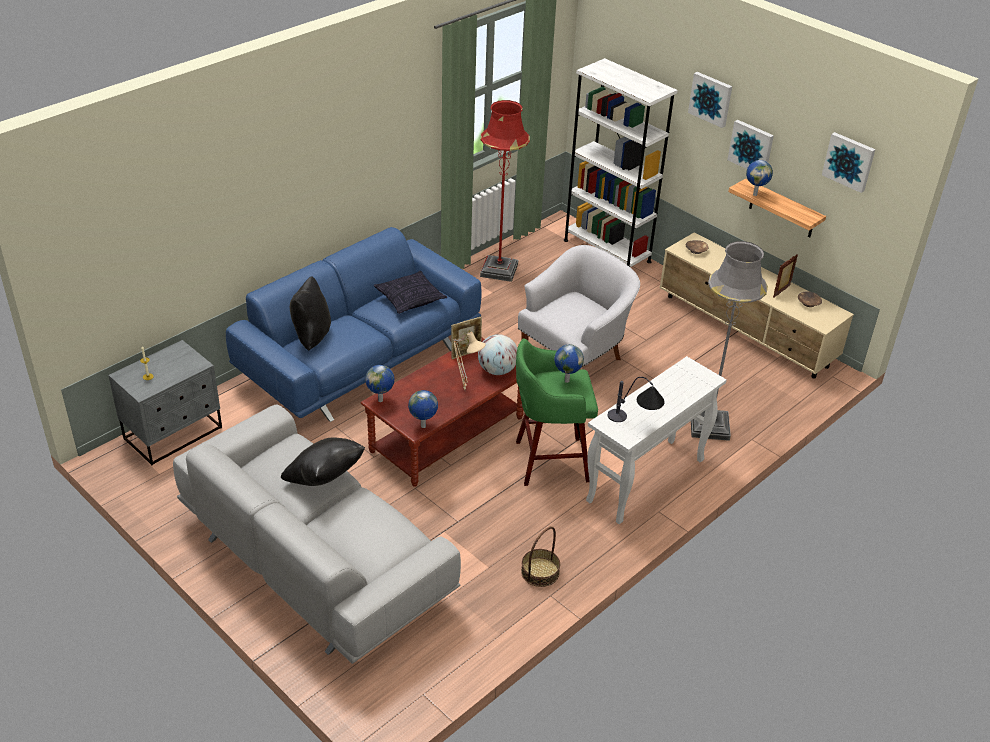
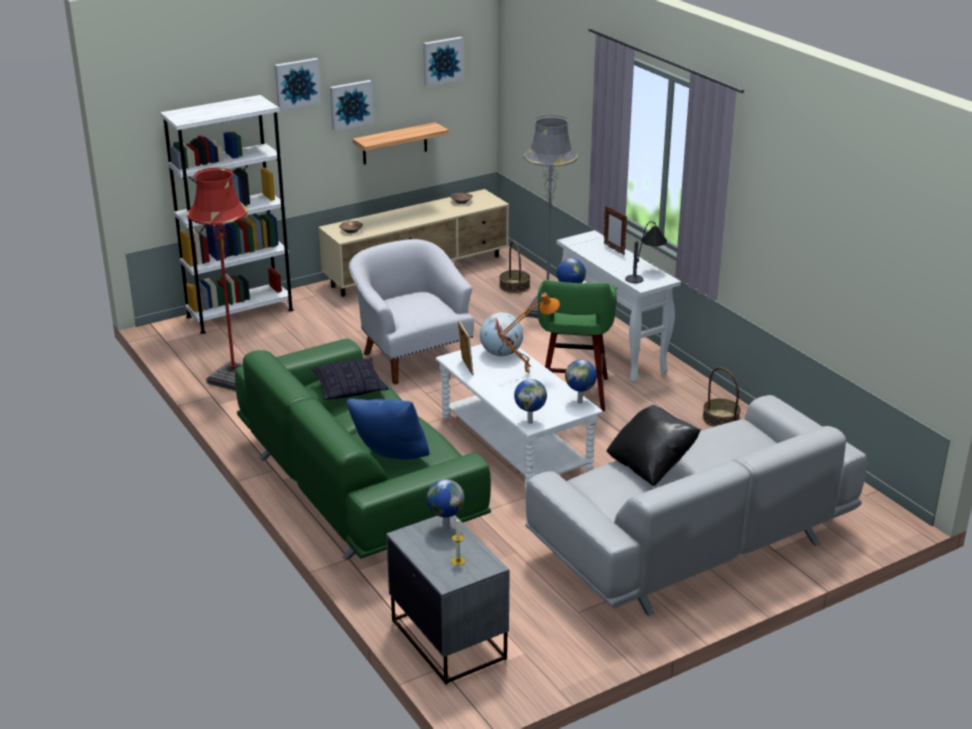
camera: 75 degrees left, 10 degrees down
blue sofa [226,227,481,422] -> green sofa [235,339,491,560]
black pillow [290,276,331,351] -> blue pillow [346,399,430,459]
brown coffee table [360,338,523,487] -> white coffee table [436,344,603,491]
beige table lamp [453,332,486,390] -> orange table lamp [498,292,560,374]
globe [746,160,773,196] -> globe moved to [427,479,465,530]
picture frame [773,254,798,298] -> picture frame moved to [604,206,627,255]
none -> basket [499,241,530,293]

